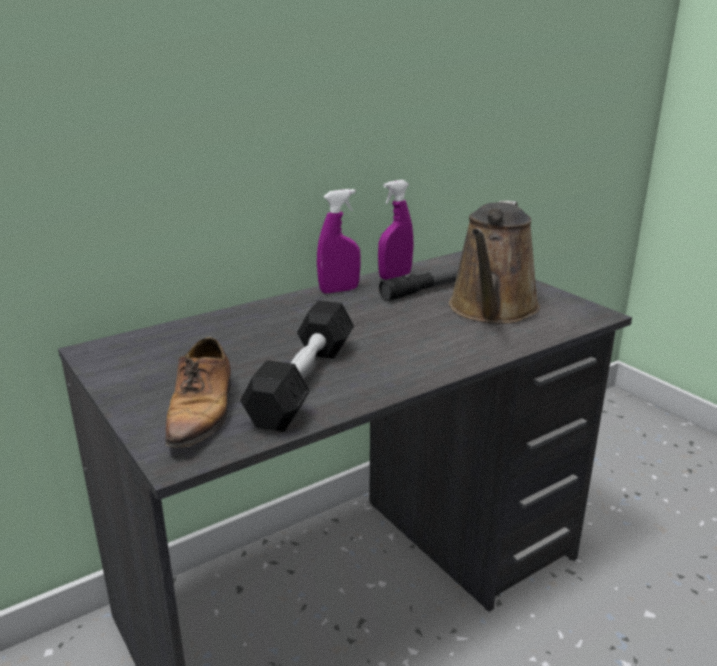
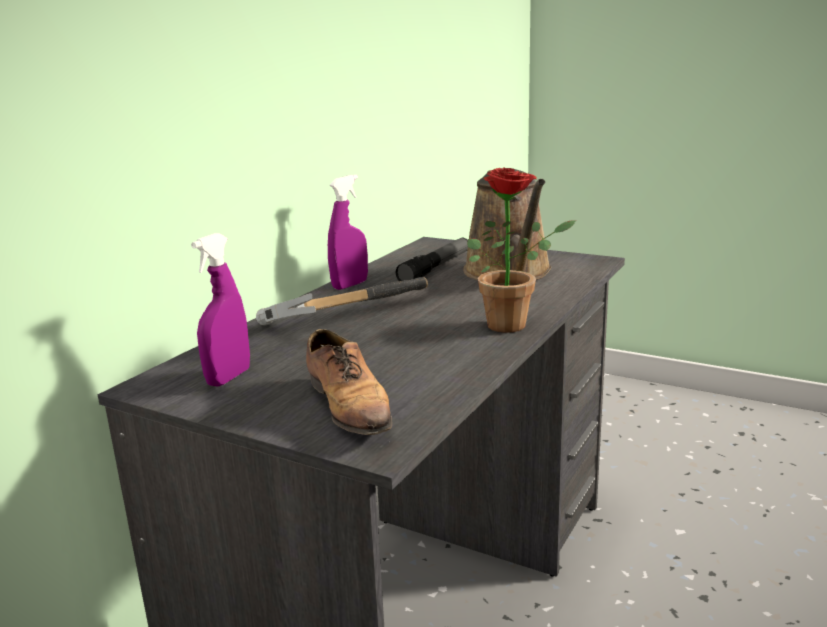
camera: 25 degrees left, 5 degrees down
black dumbbell [240,300,354,432] -> none
purple spray bottle [378,180,413,280] -> purple spray bottle moved to [191,233,250,387]
none -> hammer [256,277,428,325]
none -> potted plant [467,167,576,333]

